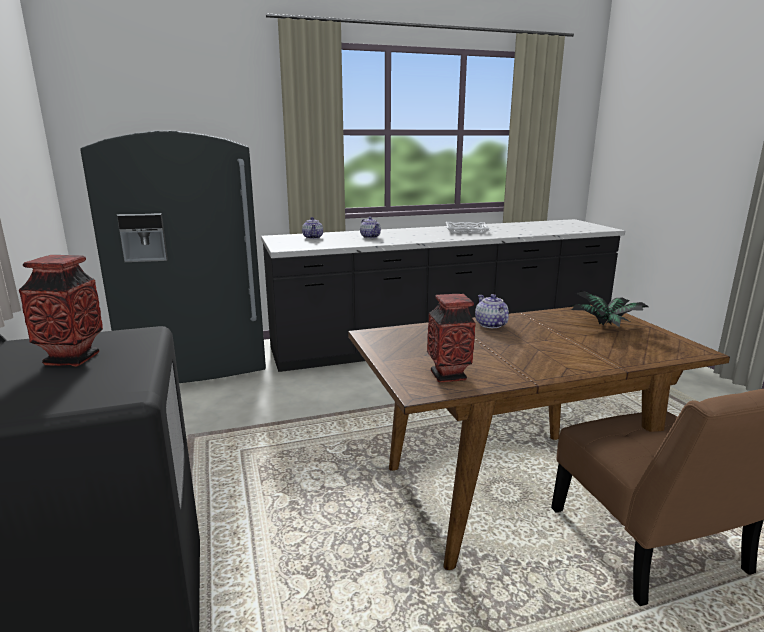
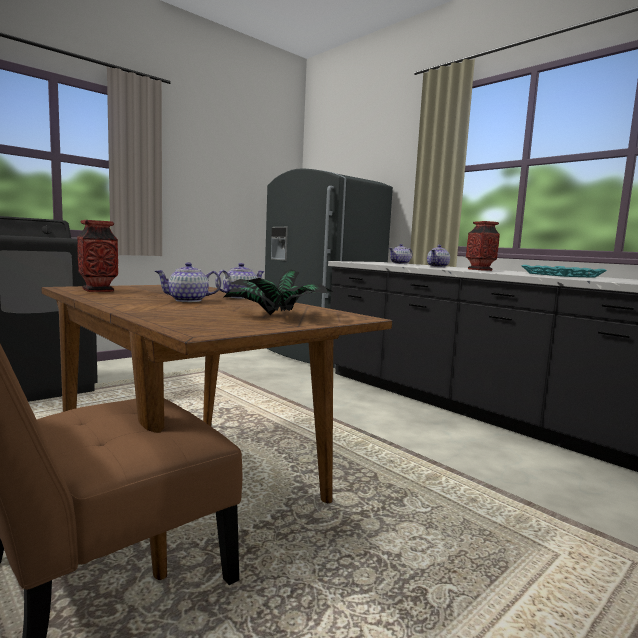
camera: 65 degrees right, 10 degrees down
vase [19,255,103,367] -> vase moved to [466,221,500,271]
white tray [446,222,489,234] -> turquoise tray [522,265,607,278]
none -> teapot [155,262,221,302]

